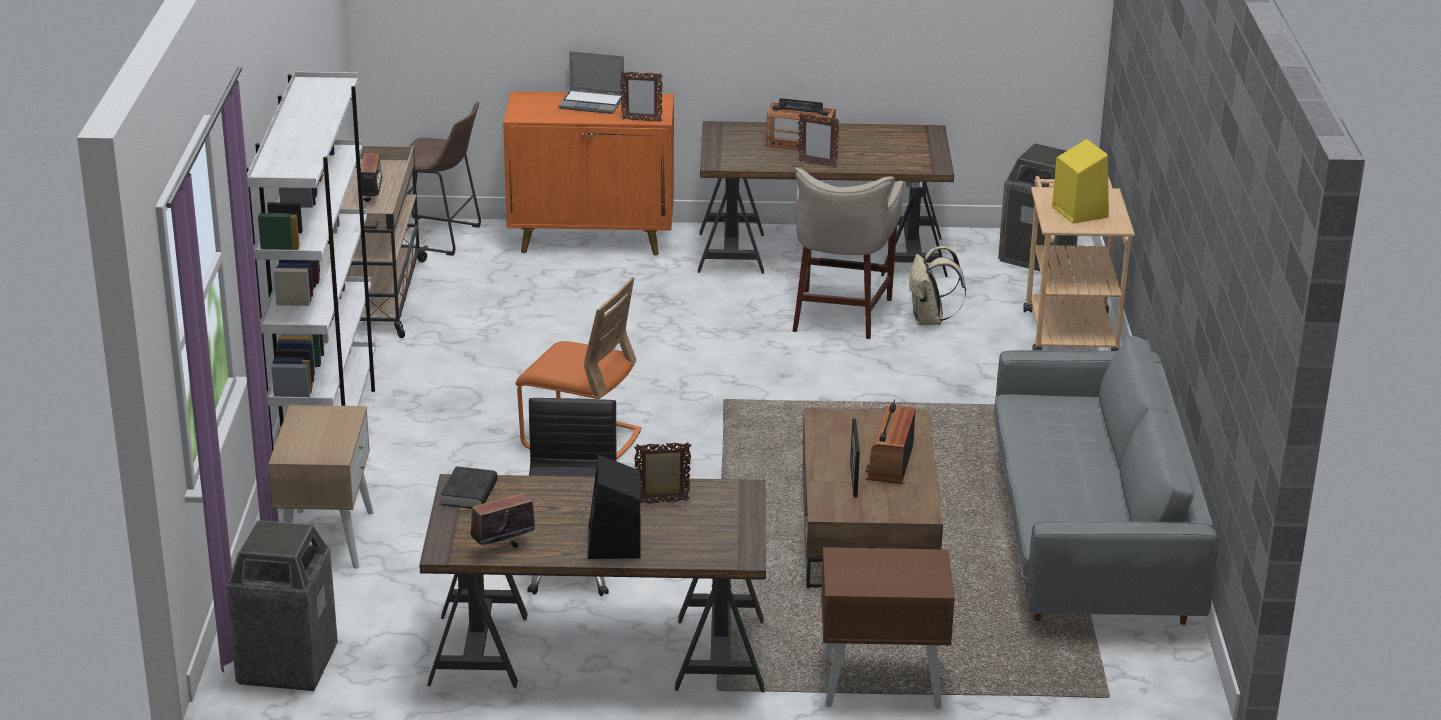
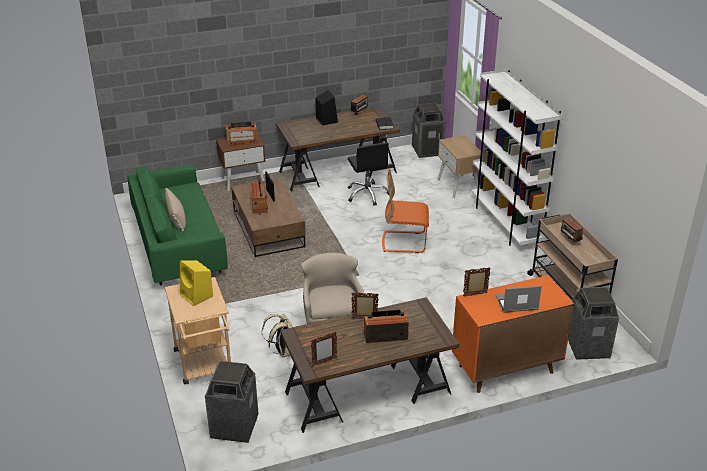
camera: 160 degrees right, 5 degrees up
brown stool [401,102,481,256] -> trash can [568,287,619,360]
picture frame [634,442,691,503] -> picture frame moved to [311,331,337,366]
grey sofa [993,334,1218,625] -> green sofa [127,165,228,285]
none -> beige pillow [165,188,186,232]
none -> radio [226,121,258,146]

